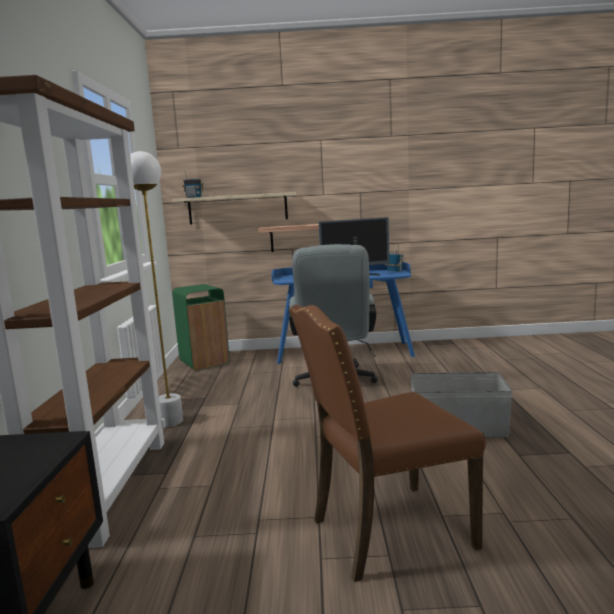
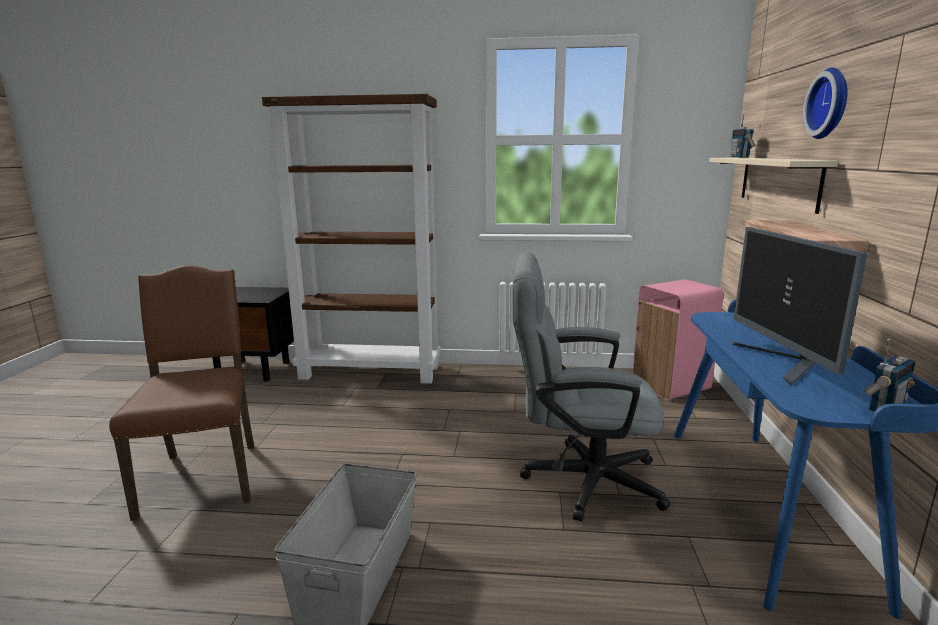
camera: 95 degrees right, 5 degrees up
white floor lamp [130,151,183,427] -> none
green trash can [172,284,230,371] -> pink trash can [633,280,723,400]
none -> wall clock [803,67,848,139]

